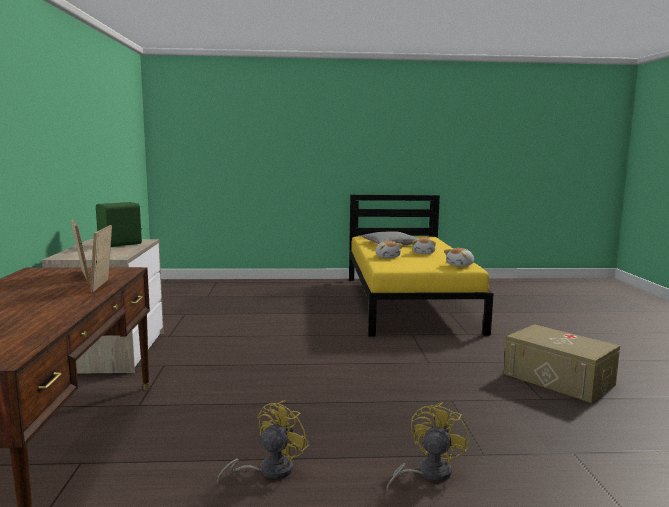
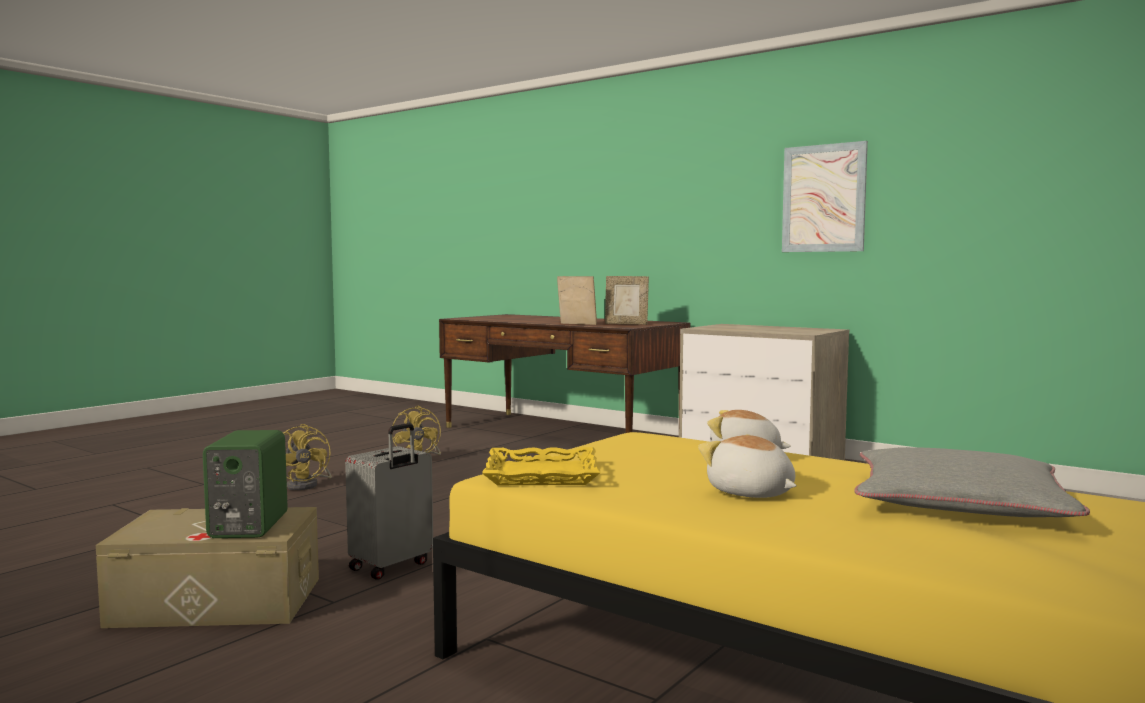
camera: 130 degrees right, 5 degrees down
green speaker [96,202,142,247] -> green speaker moved to [203,430,288,538]
plush toy [444,248,474,267] -> yellow tray [482,447,601,485]
none -> grey suitcase [345,423,433,580]
none -> picture [782,141,868,252]

